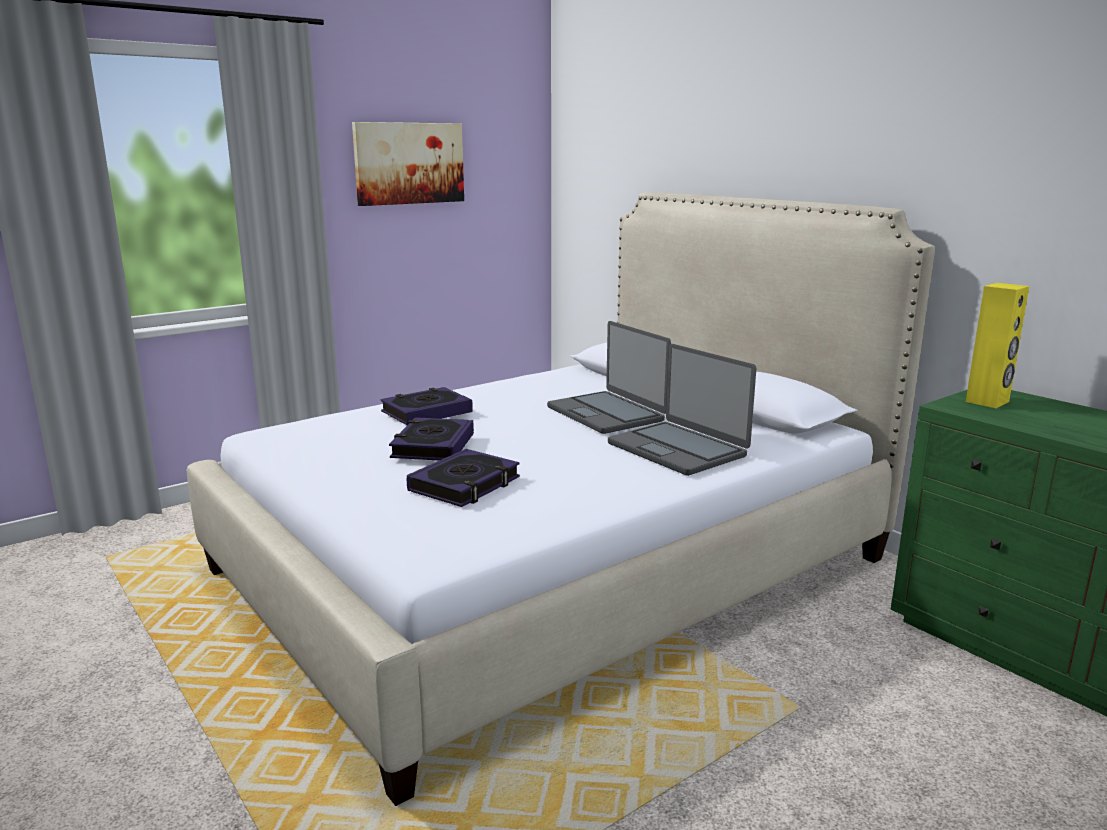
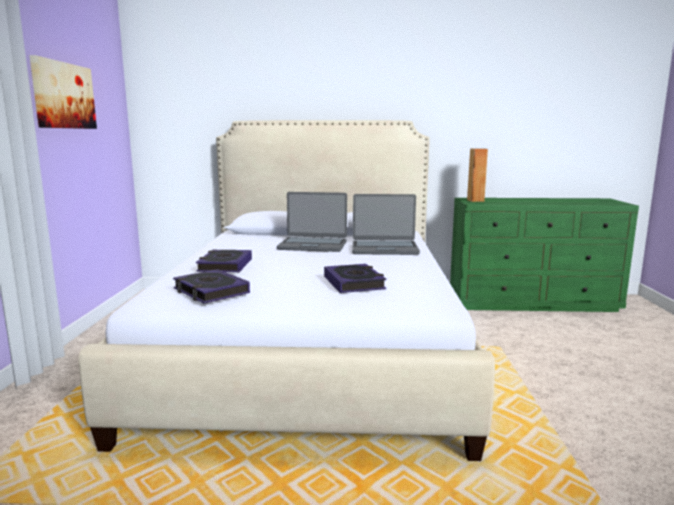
camera: 50 degrees left, 5 degrees down
book [389,417,474,461] -> book moved to [173,269,250,304]
yellow speaker [966,283,1029,408] -> brown speaker [467,148,488,202]

